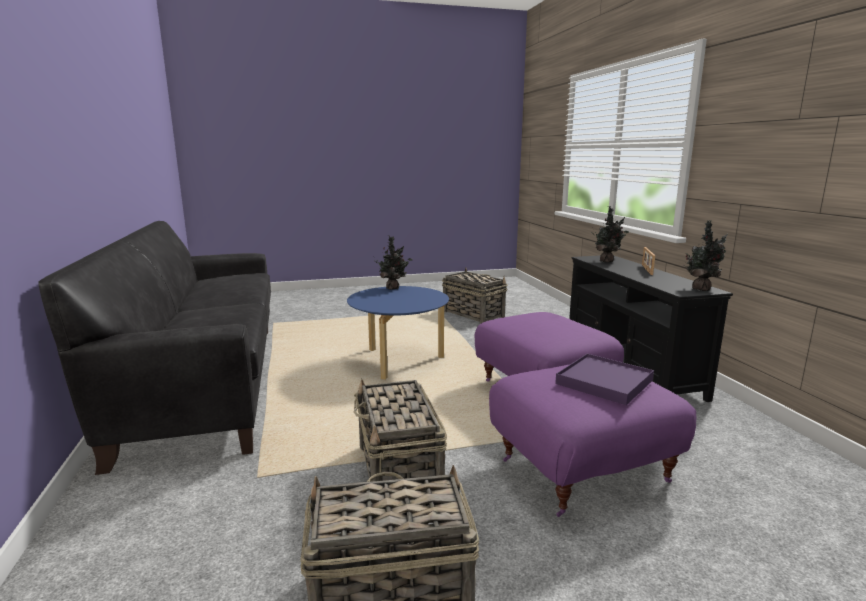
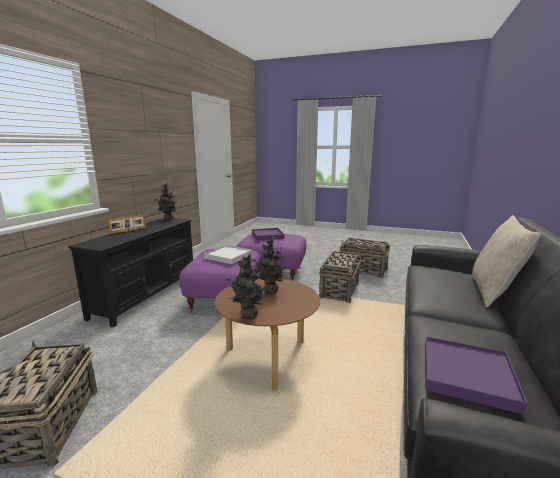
camera: 145 degrees left, 0 degrees up
blue coffee table [347,286,449,380] -> brown coffee table [215,279,320,390]
potted plant [591,206,629,263] -> potted plant moved to [250,237,289,294]
none -> white tray [204,245,252,264]
none -> purple tray [425,336,527,415]
none -> beige pillow [471,215,541,307]

